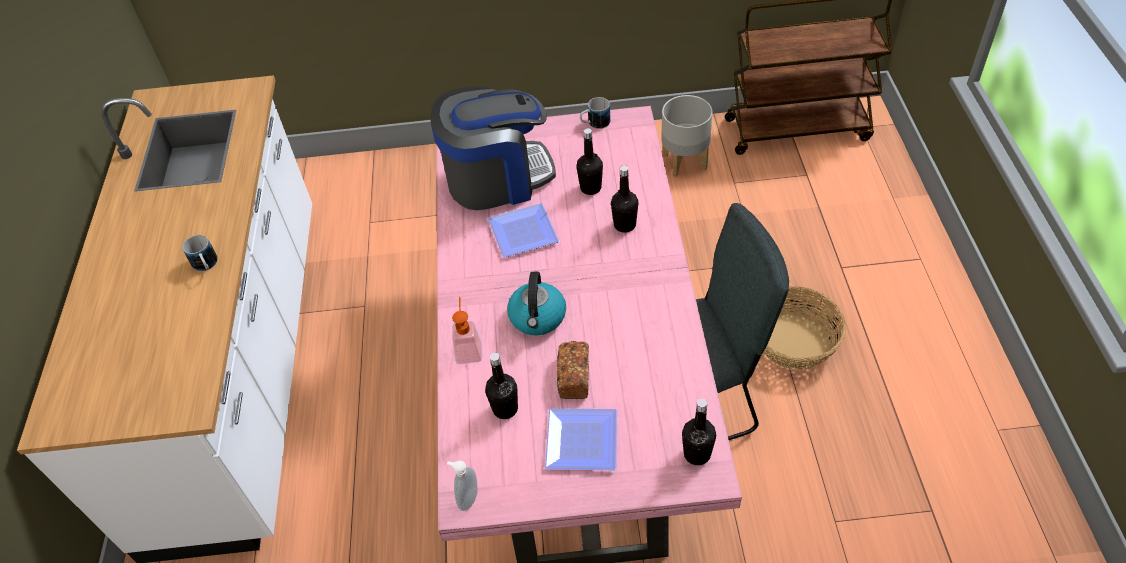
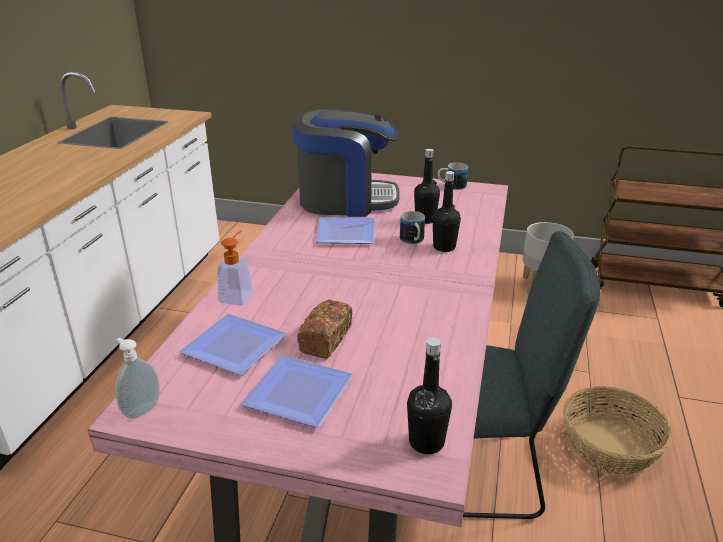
camera: 15 degrees right, 20 degrees down
mug [182,235,217,271] -> mug moved to [400,211,425,244]
black bottle [485,353,518,419] -> plate [179,314,287,375]
kettle [507,272,566,336] -> none

